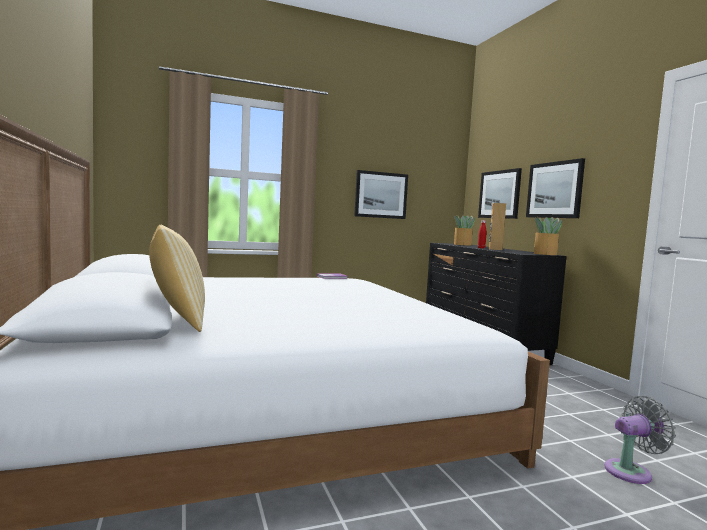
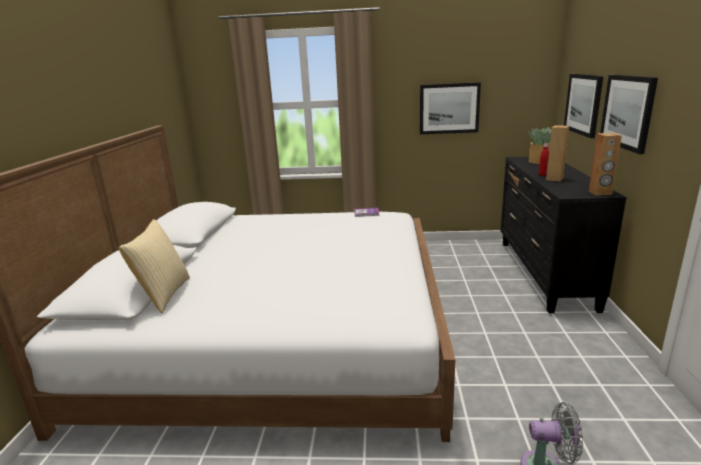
camera: 25 degrees right, 15 degrees up
potted plant [534,216,562,255] -> brown speaker [589,133,622,196]

